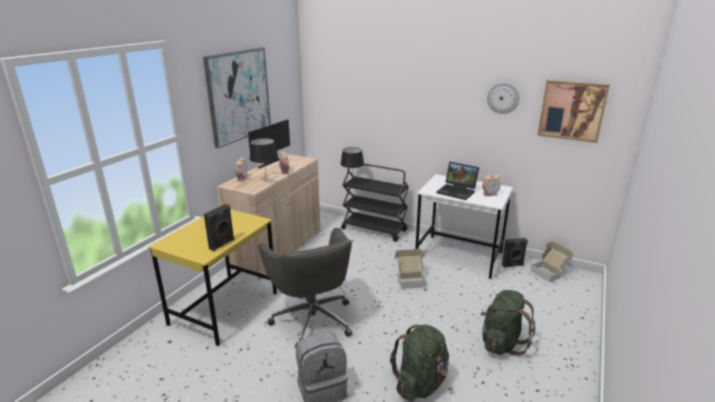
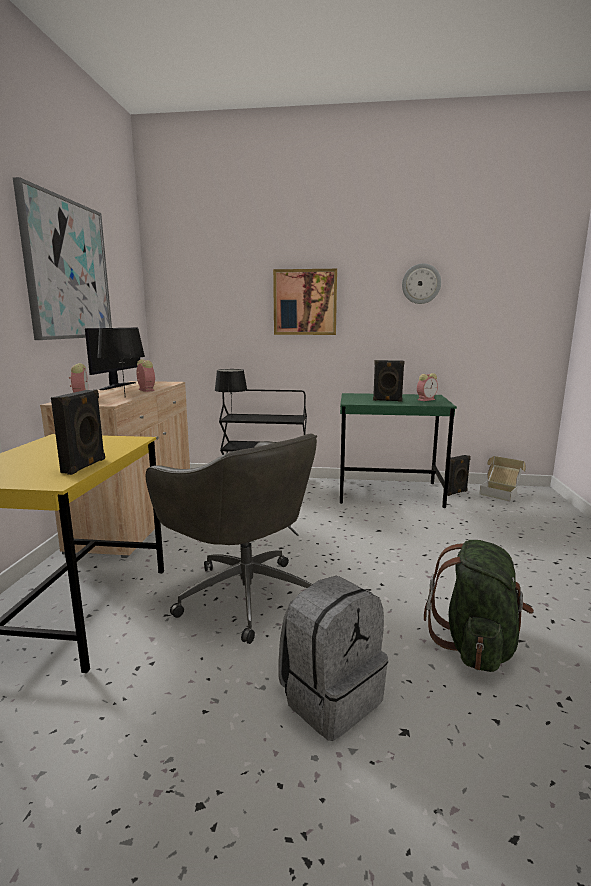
camera: 20 degrees left, 10 degrees down
cardboard box [395,249,426,289] -> none
white desk [415,174,513,279] -> green desk [340,393,457,508]
laptop [437,162,479,200] -> black speaker [373,360,404,402]
green backpack [480,290,535,356] -> none
picture [538,80,610,143] -> picture moved to [273,269,337,335]

